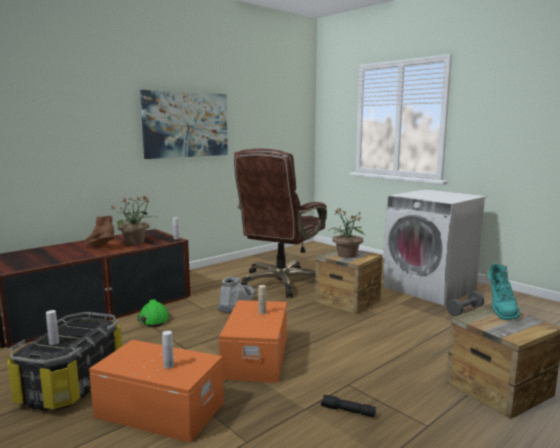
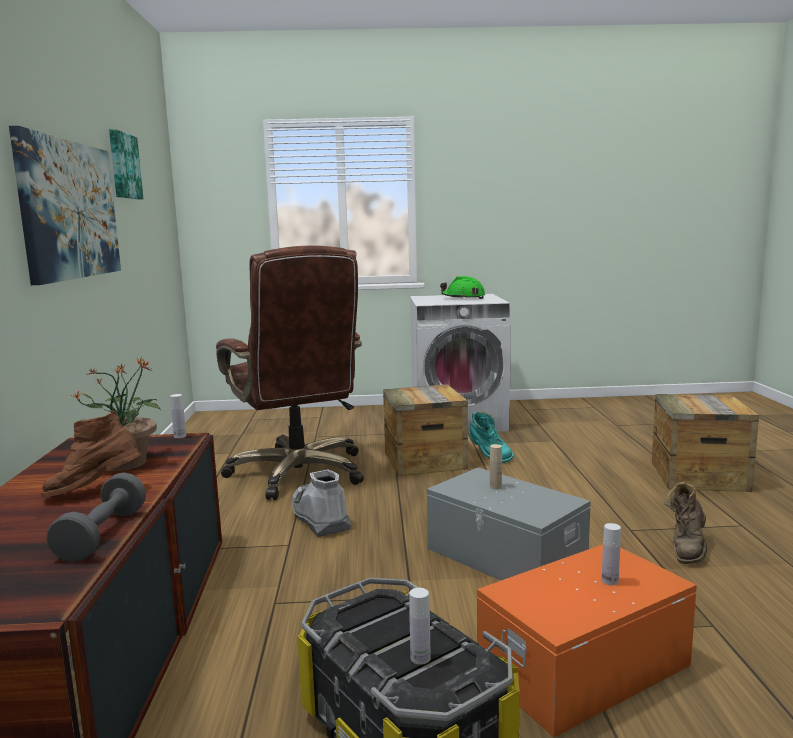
camera: 50 degrees left, 0 degrees up
green hard hat [138,299,170,327] -> green hard hat moved to [440,276,485,299]
orange storage box [219,300,287,383] -> grey storage box [427,468,591,581]
black flashlight [321,395,376,417] -> brown boot [664,481,707,564]
potted plant [328,208,365,258] -> none
grey dumbbell [446,291,484,316] -> grey dumbbell moved to [46,472,146,562]
turquoise boot [486,262,520,320] -> turquoise boot moved to [470,411,514,463]
none -> picture [109,129,143,199]

